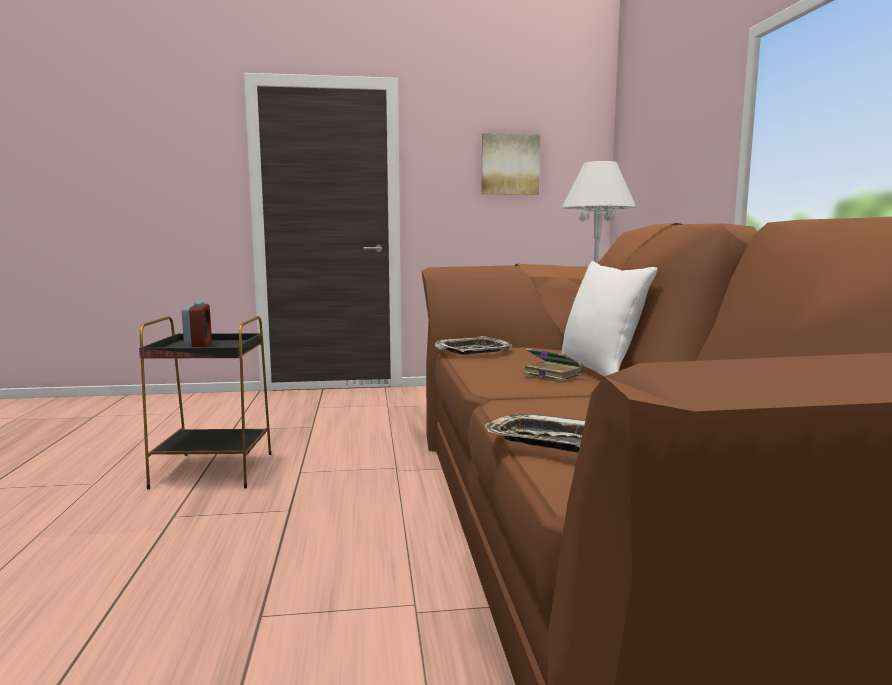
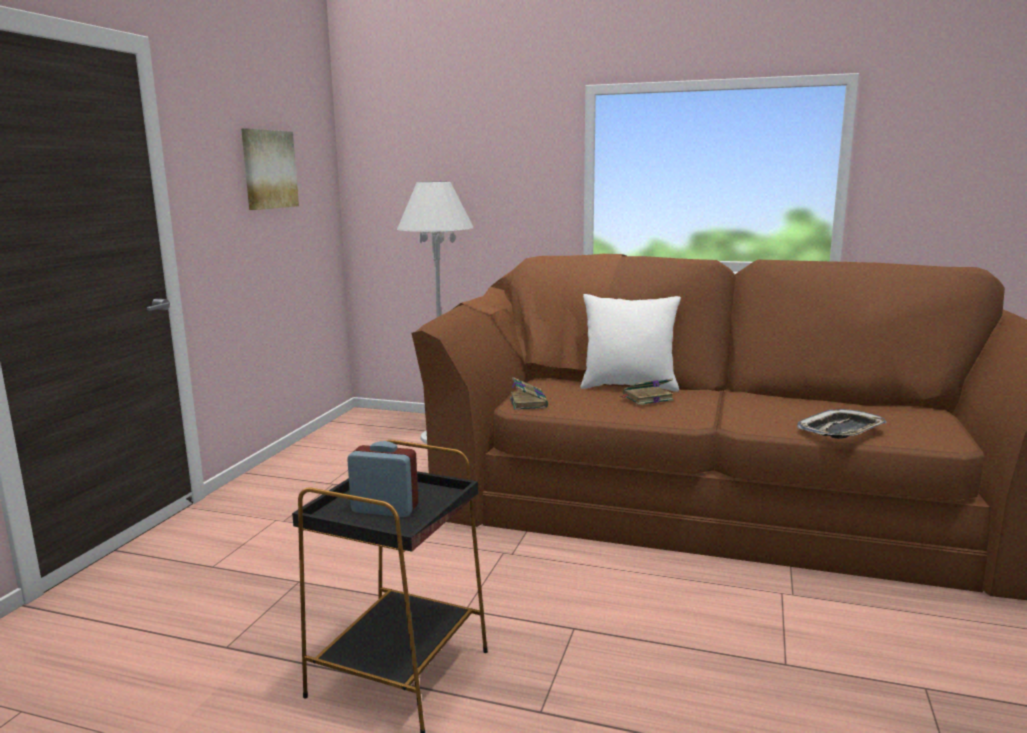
camera: 65 degrees left, 5 degrees up
tray [435,336,512,355] -> book [510,377,548,410]

